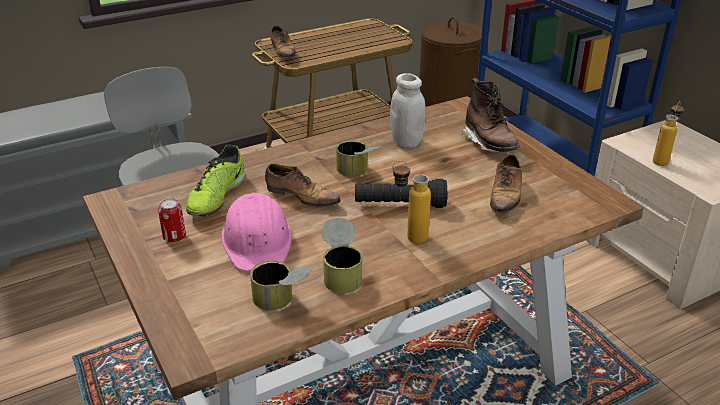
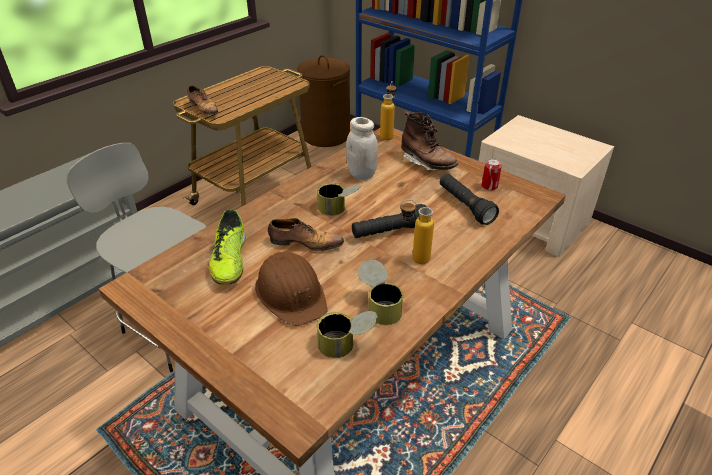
camera: 20 degrees left, 5 degrees up
can [158,198,186,242] -> can moved to [482,158,502,191]
pink hard hat [221,193,292,271] -> brown hard hat [255,252,328,326]
shoe [490,154,522,213] -> black flashlight [440,174,499,225]
bottle [653,101,683,166] -> bottle moved to [380,81,396,140]

